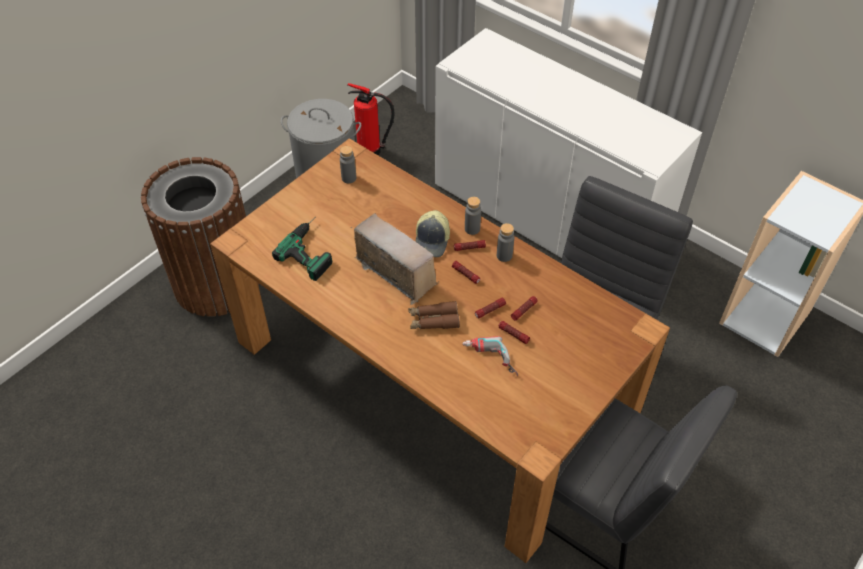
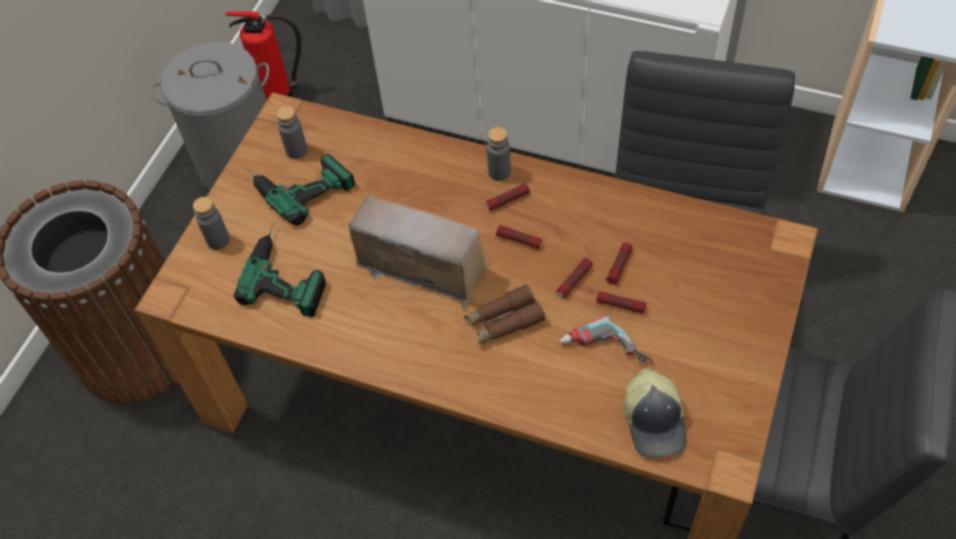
camera: 15 degrees left, 5 degrees up
cap [415,210,450,257] -> cap moved to [624,369,686,457]
grey bottle [497,223,514,262] -> grey bottle moved to [193,197,230,250]
none -> power drill [245,154,355,226]

